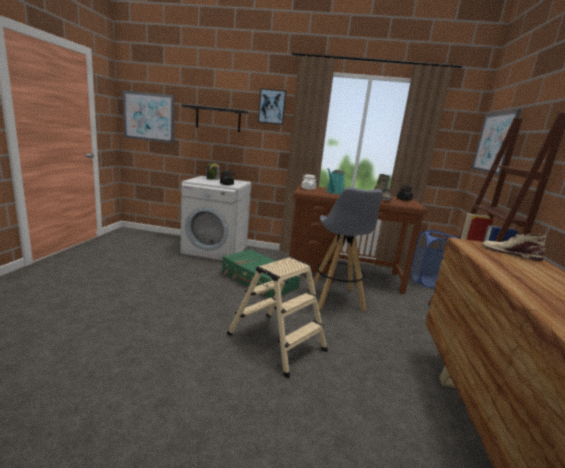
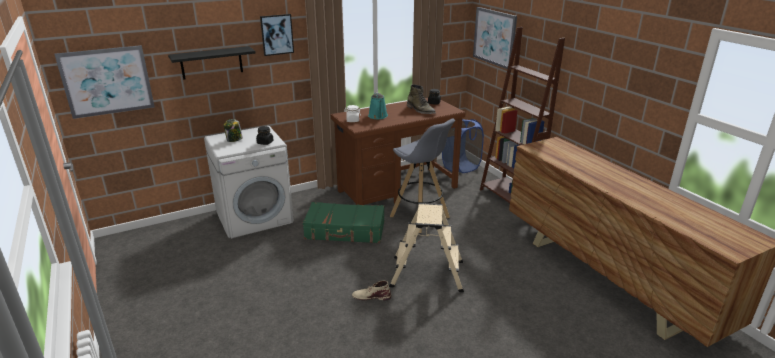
camera: 35 degrees left, 10 degrees up
beige boot [482,234,546,261] -> beige boot moved to [352,280,391,300]

